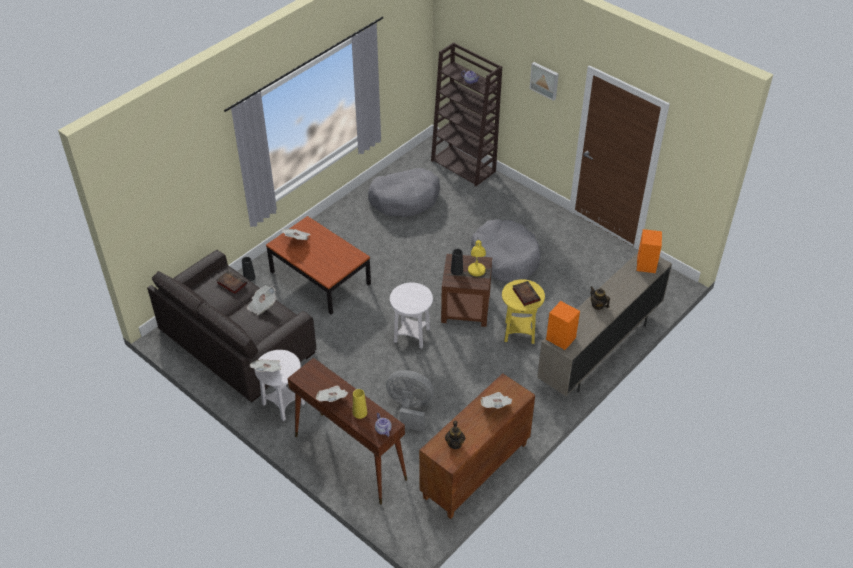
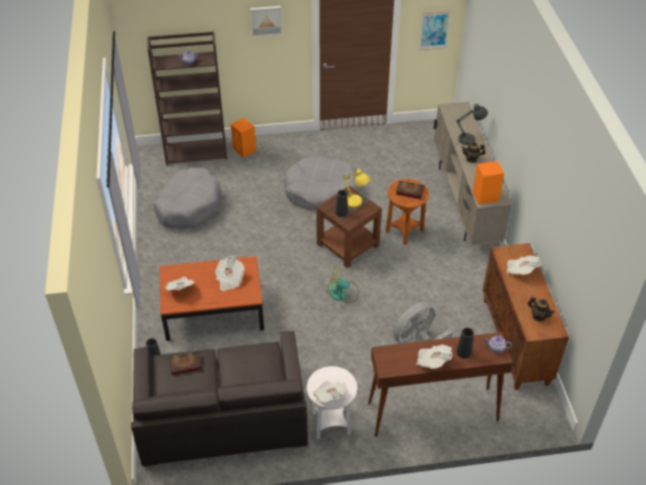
camera: 50 degrees left, 0 degrees up
newspaper [247,285,276,315] -> newspaper moved to [215,256,245,291]
yellow vase [353,389,367,419] -> black vase [456,328,474,359]
white side table [390,282,433,348] -> fan [327,265,359,303]
yellow side table [502,279,545,344] -> brown side table [385,179,429,245]
orange speaker [637,229,662,273] -> orange speaker moved to [231,118,256,158]
none -> picture [419,11,450,50]
none -> grey table lamp [456,104,488,145]

